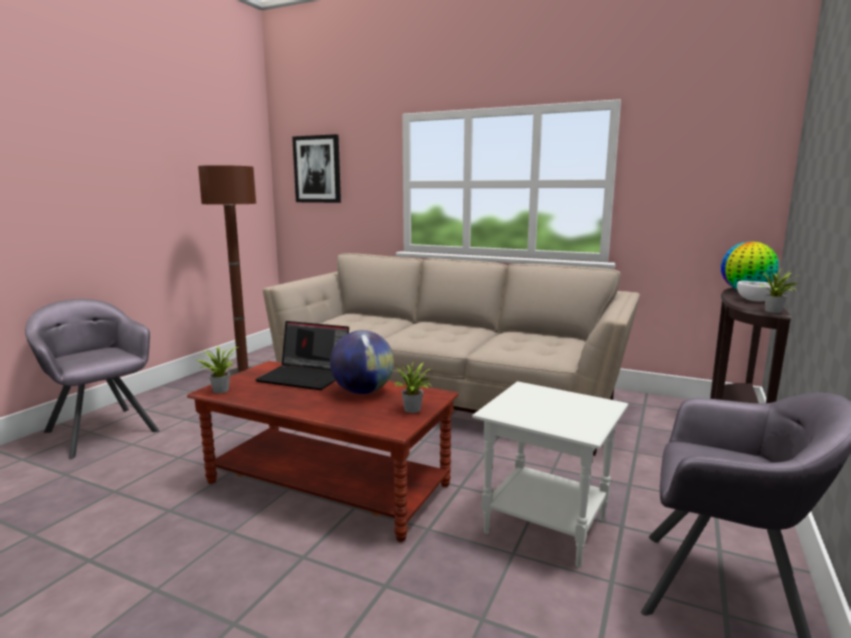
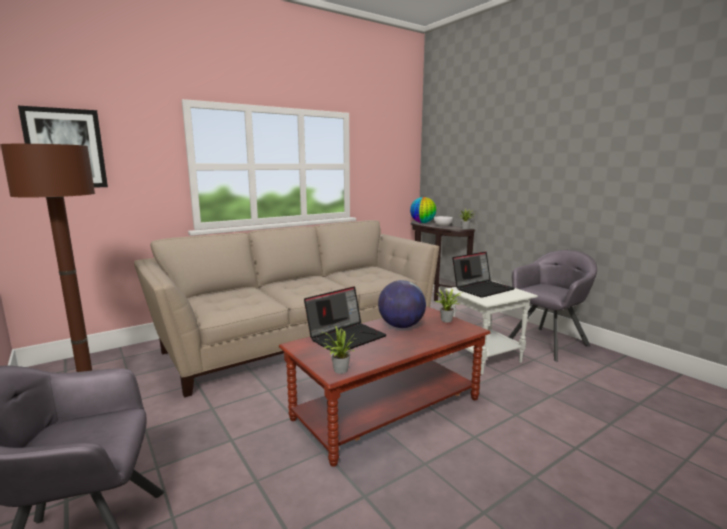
camera: 60 degrees left, 0 degrees up
none -> laptop [452,252,515,298]

